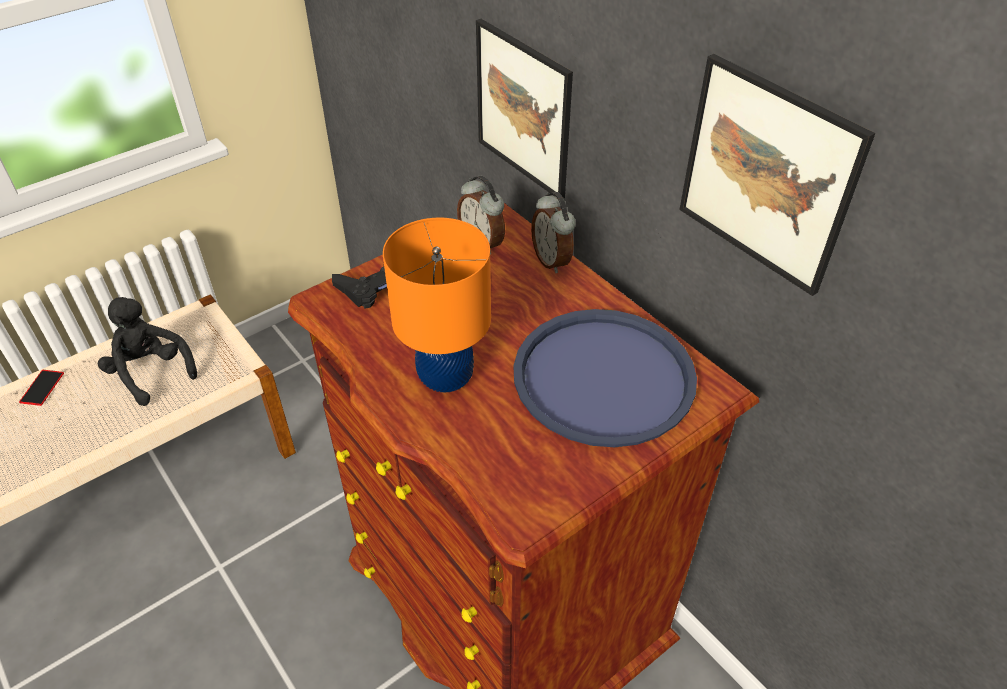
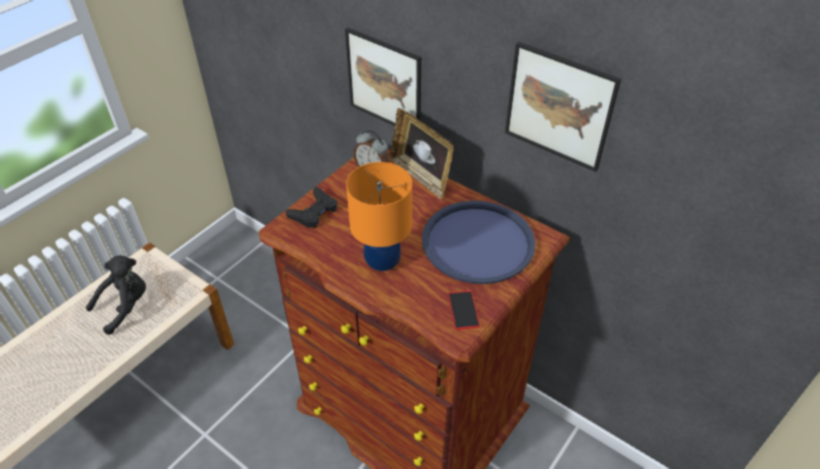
camera: 15 degrees left, 0 degrees up
phone [19,370,64,406] -> phone moved to [448,291,480,330]
black plush toy [98,297,197,406] -> black plush toy turned 105 degrees clockwise [86,255,146,335]
alarm clock [531,192,576,273] -> picture frame [389,108,454,200]

